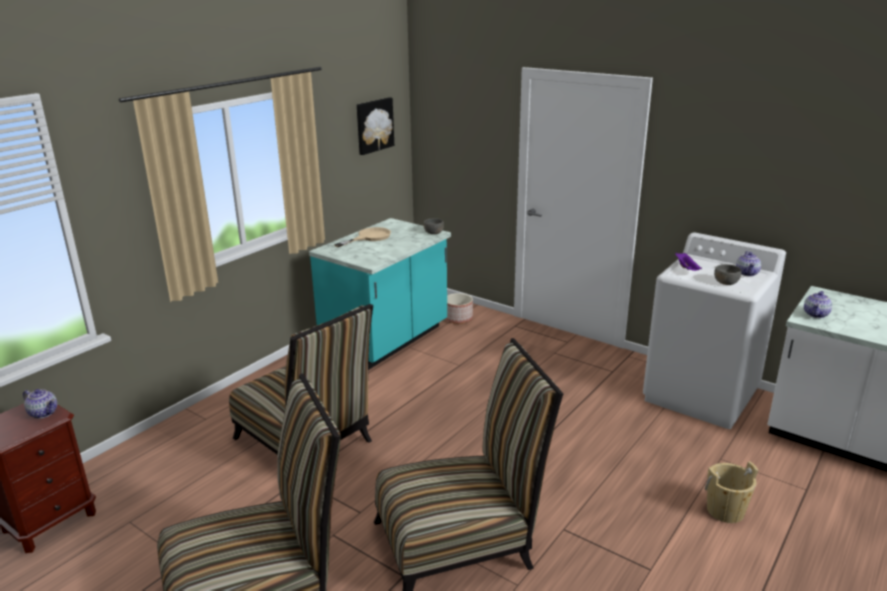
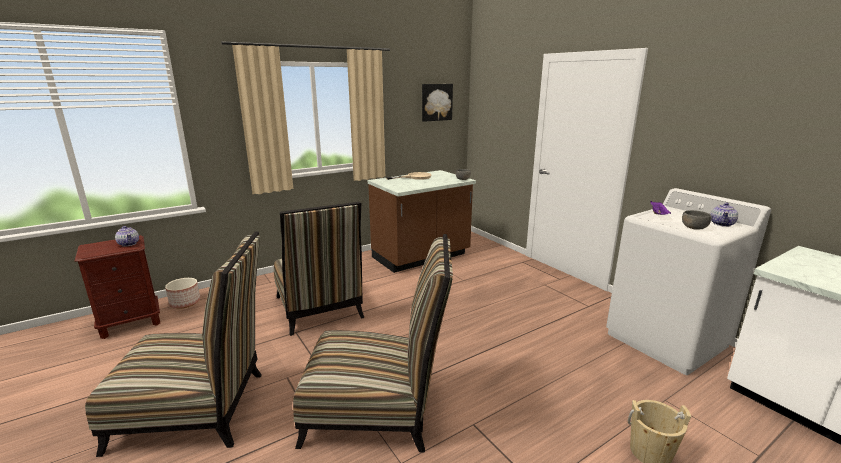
camera: 20 degrees right, 5 degrees down
turquoise counter [309,218,451,370] -> brown counter [368,170,476,273]
planter [445,293,473,324] -> planter moved to [165,278,200,309]
teapot [804,291,832,318] -> none

